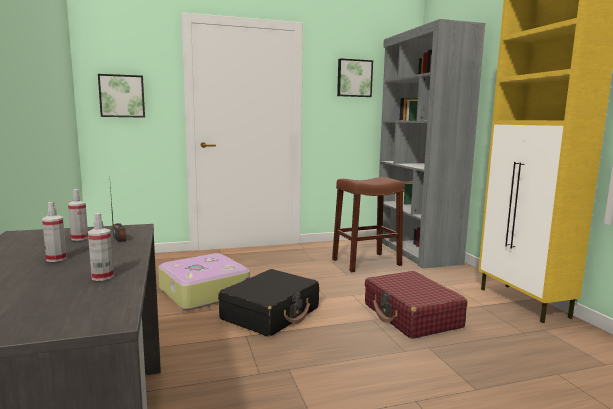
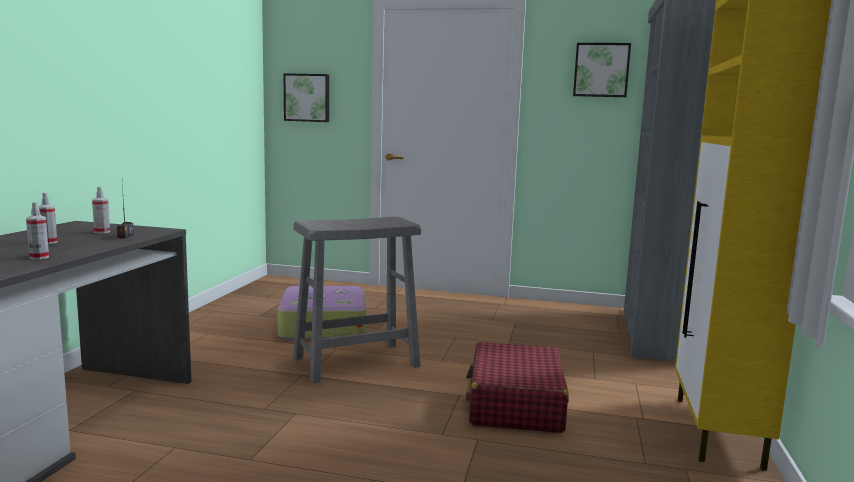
camera: 30 degrees right, 0 degrees up
black suitcase [218,269,319,337] -> grey stool [293,217,421,383]
brown stool [332,177,404,272] -> none

